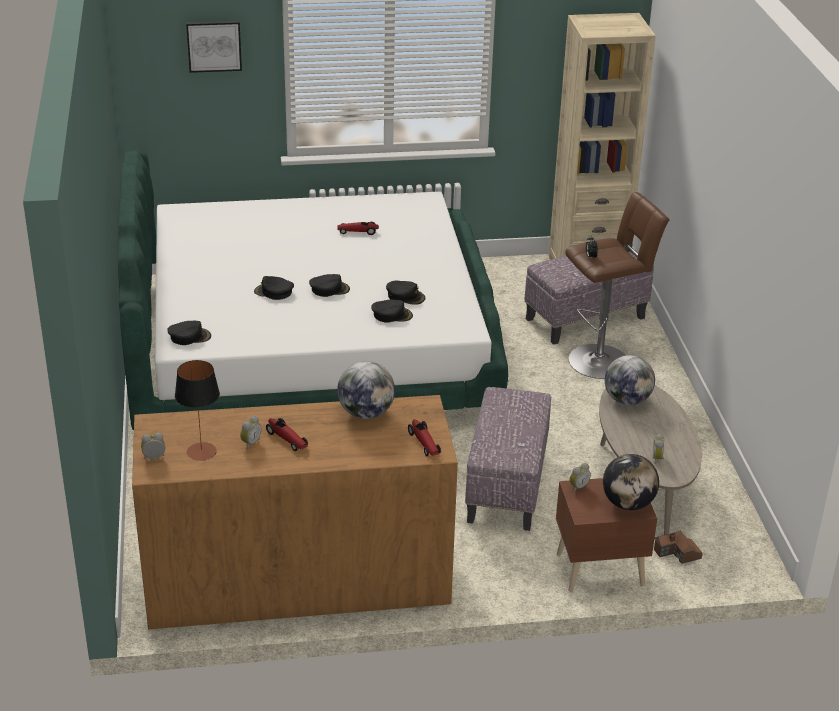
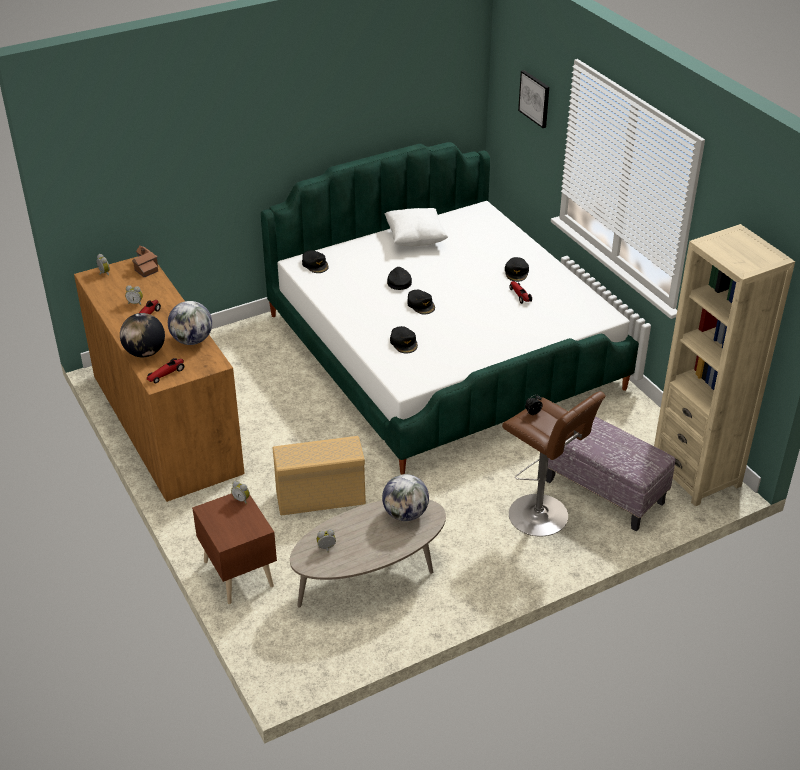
camera: 70 degrees right, 5 degrees up
table lamp [175,360,220,461] -> none
black cap [386,281,425,305] -> black cap moved to [505,257,529,282]
ottoman [465,387,551,531] -> beige storage box [272,436,366,516]
globe [603,454,659,510] -> globe moved to [120,313,165,357]
toy house [654,531,703,564] -> toy house moved to [132,245,158,278]
none -> white pillow [384,208,448,246]

